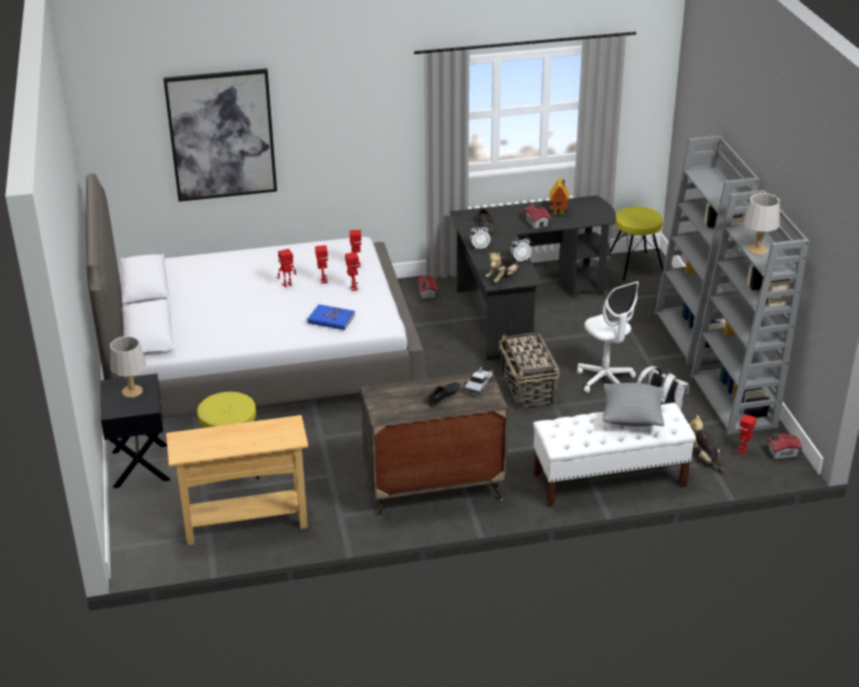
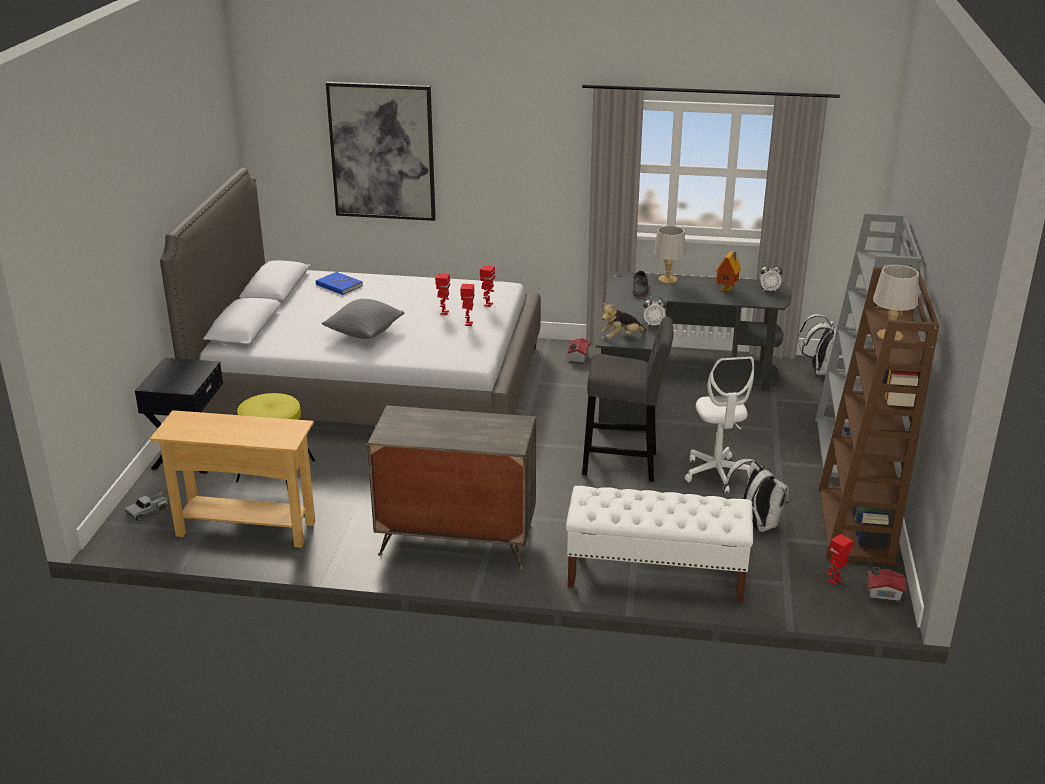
camera: 20 degrees right, 5 degrees down
grey table lamp [110,336,146,398] -> grey table lamp moved to [653,226,686,283]
toy robot [277,249,296,287] -> none
blue book [307,304,355,330] -> blue book moved to [316,272,363,295]
black shoe [428,382,460,407] -> none
toy truck [464,366,493,395] -> toy truck moved to [125,492,170,521]
alarm clock [470,223,490,250] -> alarm clock moved to [760,263,783,291]
basket [499,332,559,410] -> grey stool [582,316,673,482]
toy house [524,203,551,230] -> none
grey pillow [603,383,664,427] -> grey pillow moved to [322,299,404,339]
yellow stool [607,206,663,281] -> white backpack [798,314,842,375]
plush toy [689,415,725,474] -> none
grey bookcase [690,190,809,435] -> brown bookcase [818,267,939,565]

